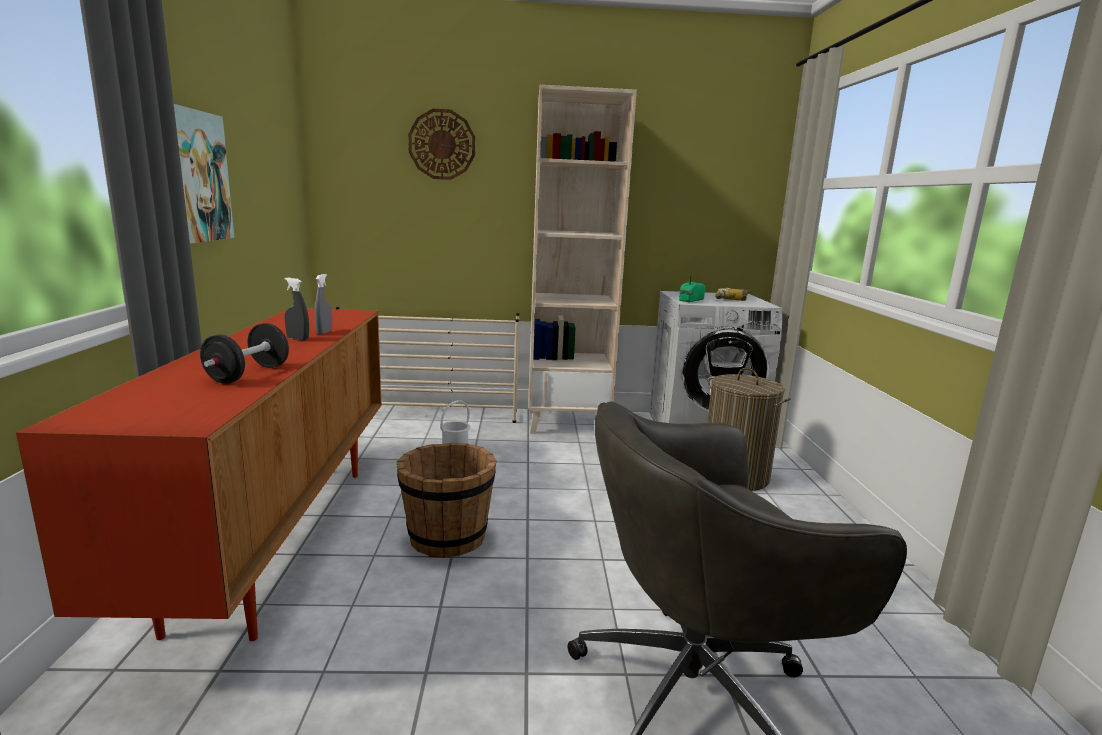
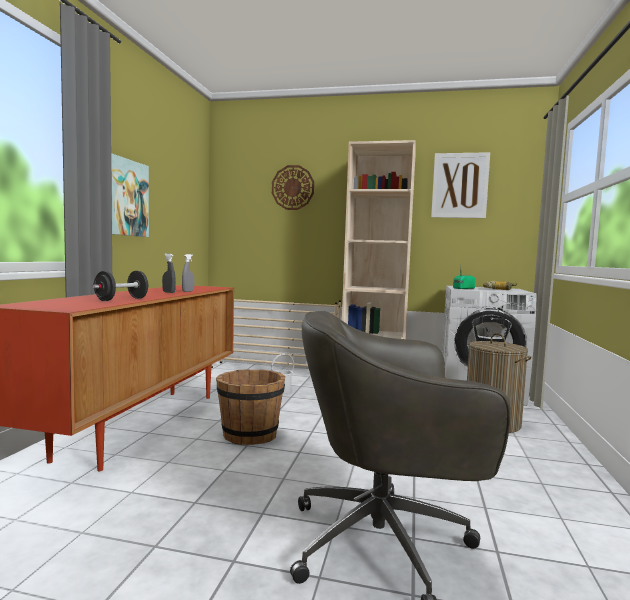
camera: 15 degrees right, 10 degrees down
none -> picture [431,152,490,218]

